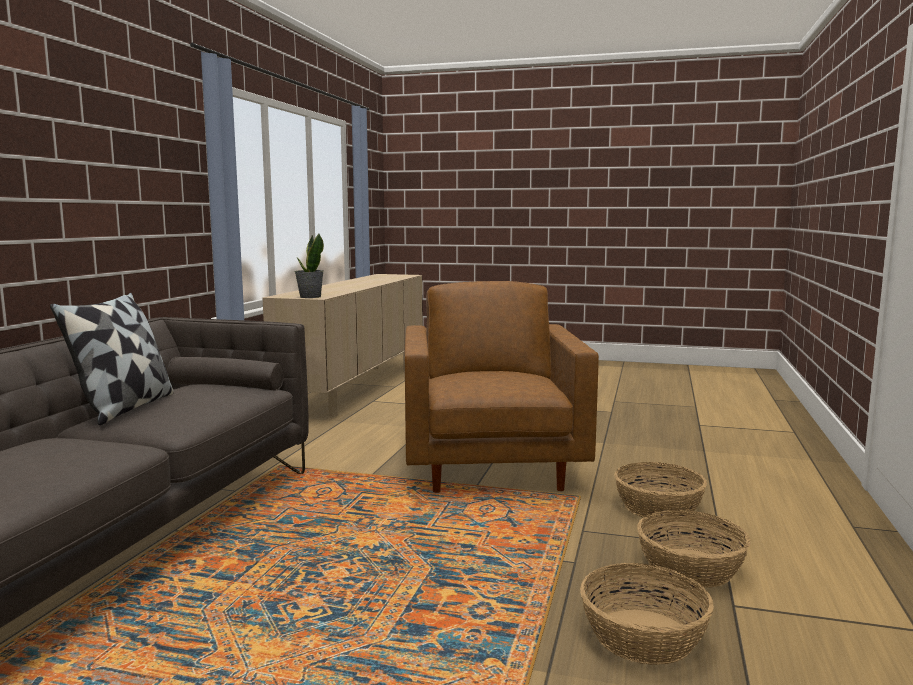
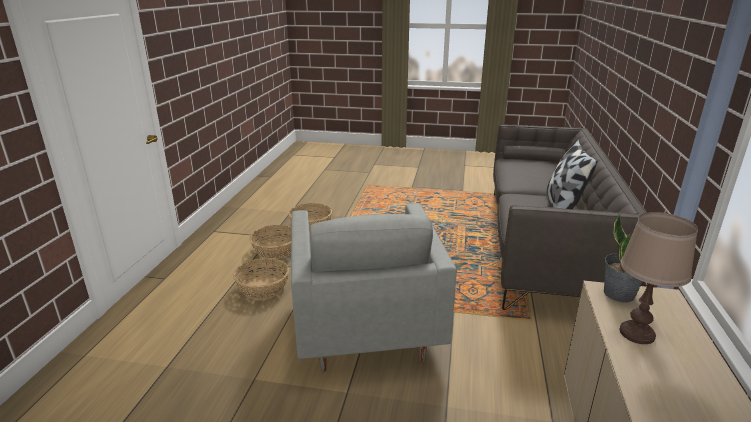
camera: 175 degrees right, 15 degrees up
brown armchair [405,281,599,493] -> grey armchair [291,203,457,372]
none -> brown table lamp [619,212,698,344]

